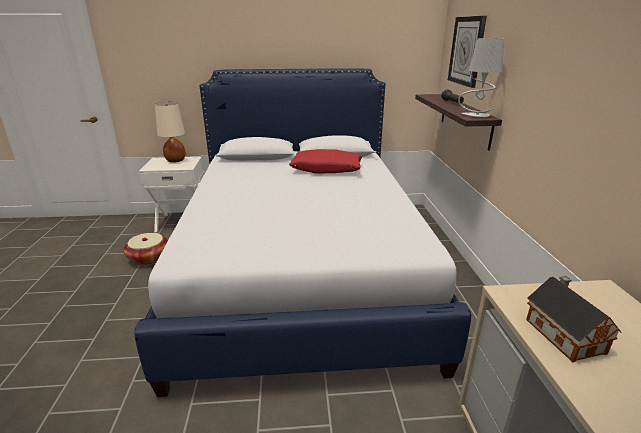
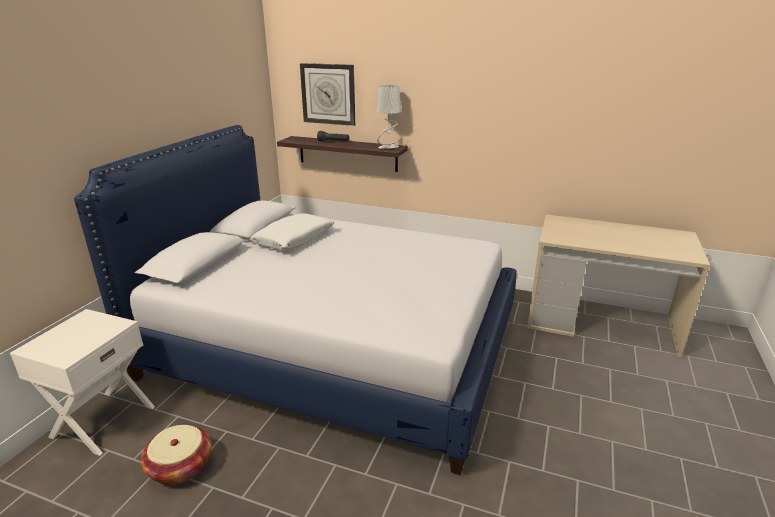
camera: 65 degrees left, 0 degrees up
beige table lamp [155,102,186,163] -> none
red pillow [289,149,362,173] -> white pillow [250,213,334,250]
toy house [526,276,621,362] -> none

